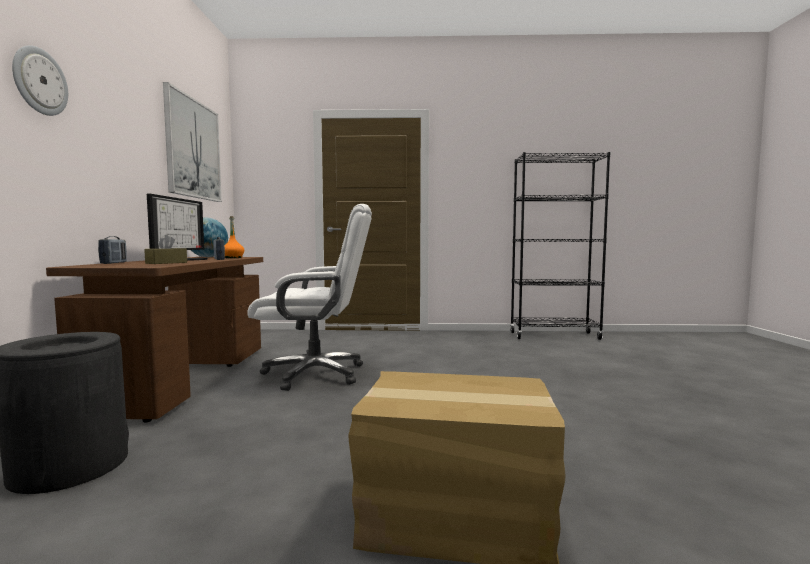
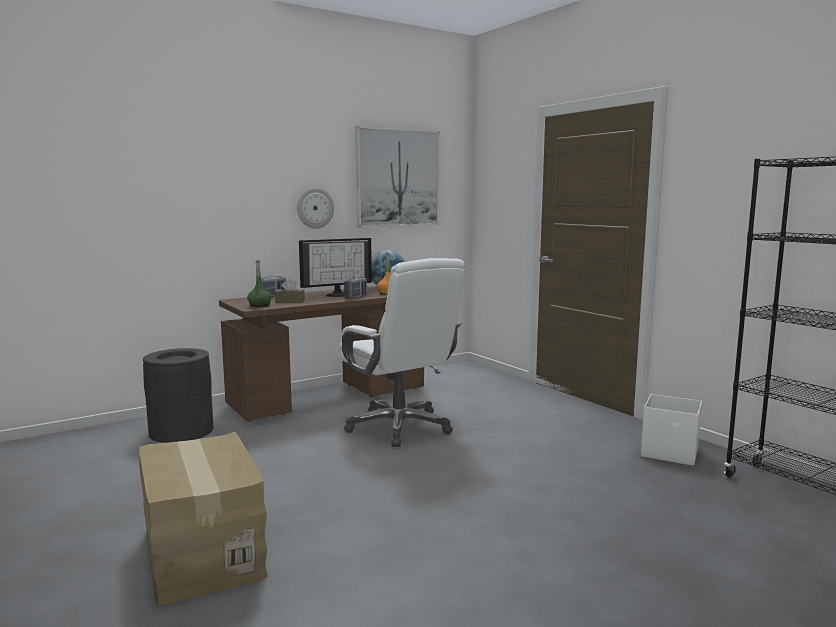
camera: 55 degrees right, 5 degrees up
wall clock [12,45,68,116] -> wall clock moved to [297,188,334,229]
none -> green bottle [247,260,272,307]
none -> white storage box [641,394,702,466]

